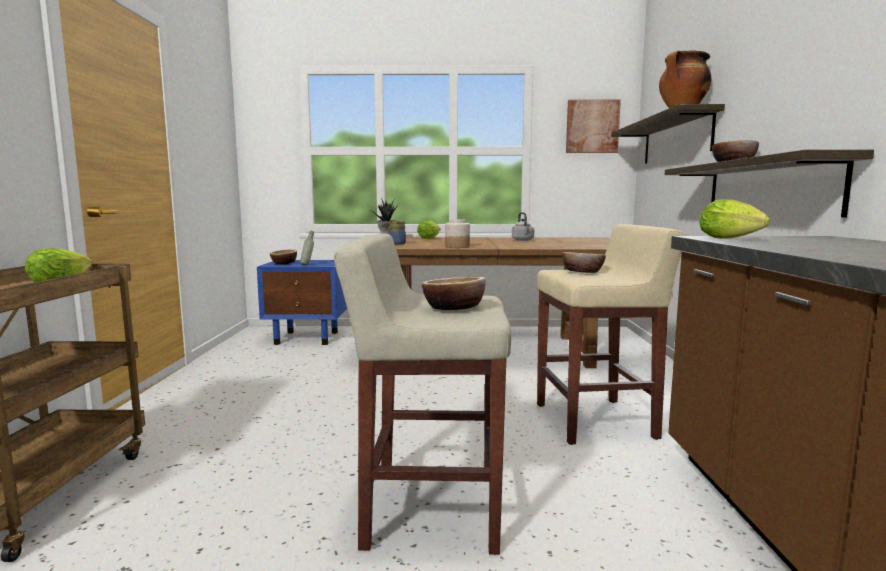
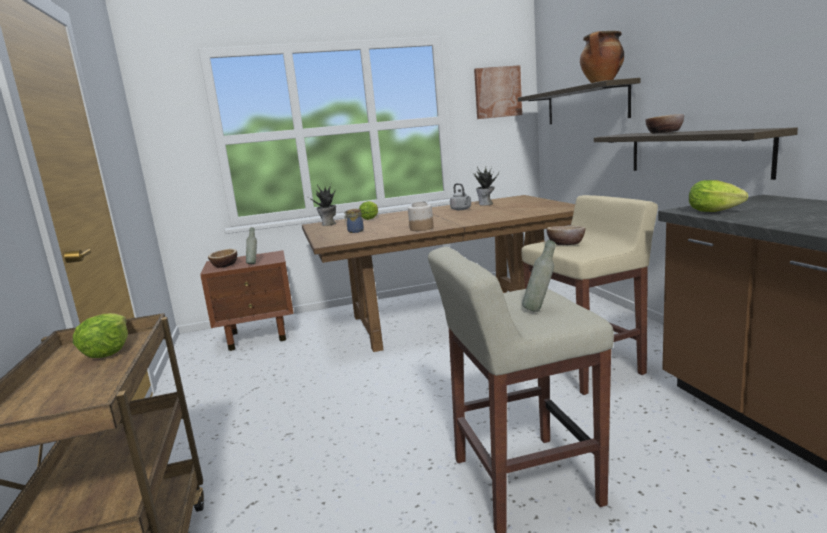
camera: 15 degrees left, 5 degrees up
blue nightstand [257,260,347,345] -> brown nightstand [200,250,294,351]
bowl [422,277,486,310] -> grey bottle [522,240,556,312]
none -> potted plant [473,167,499,206]

